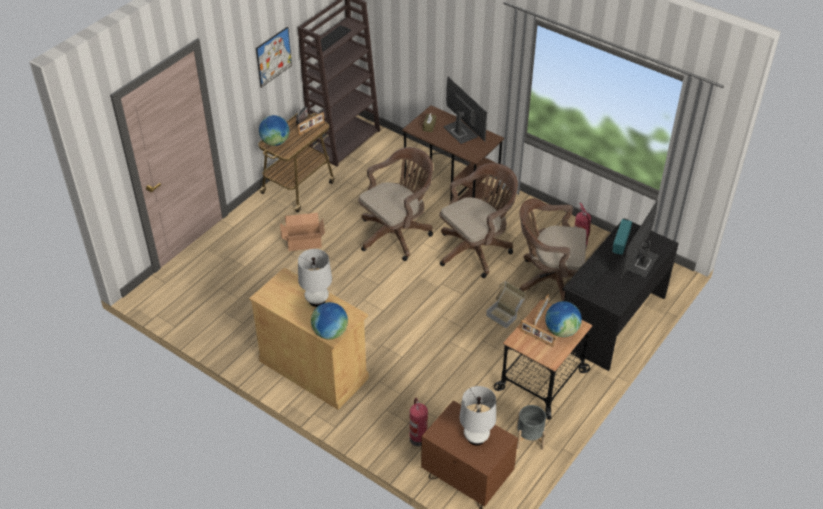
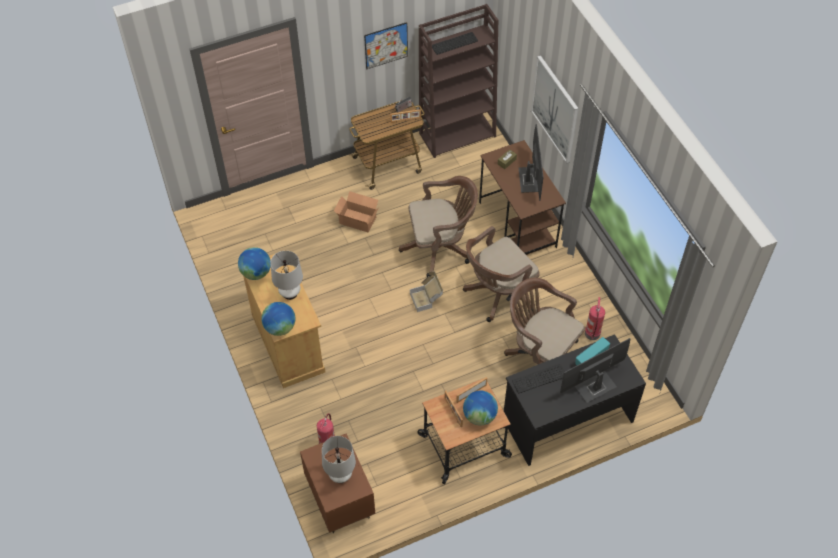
camera: 30 degrees right, 10 degrees up
globe [259,115,289,146] -> globe moved to [238,247,271,280]
brown office chair [440,163,518,278] -> brown office chair turned 150 degrees clockwise [463,226,540,322]
cardboard box [486,281,526,328] -> cardboard box moved to [410,272,443,312]
grey planter [516,405,546,450] -> none
none -> picture [531,55,579,164]

